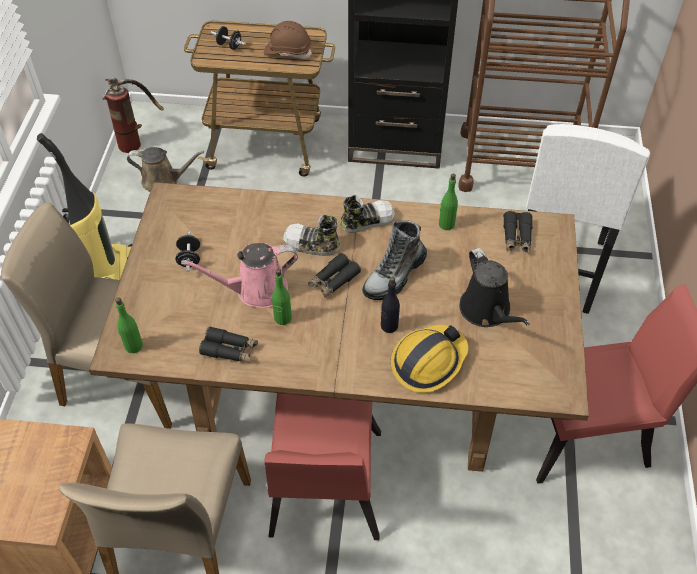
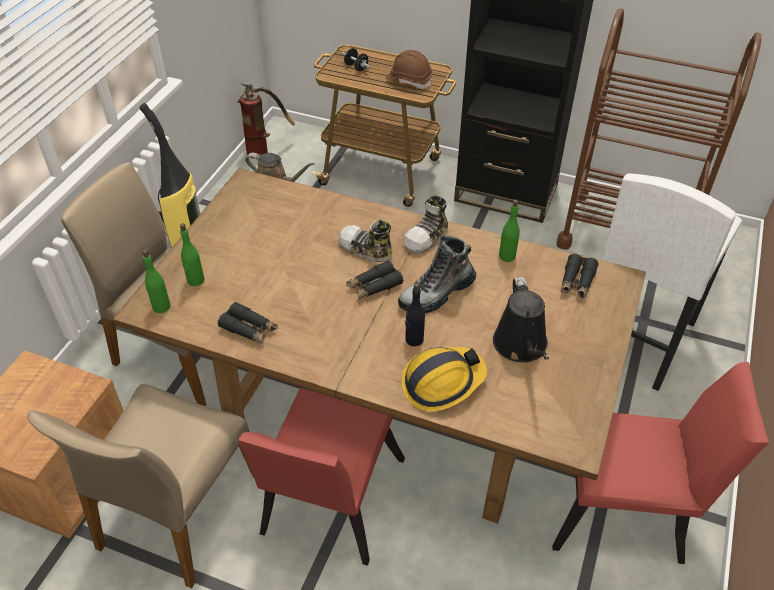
camera: 15 degrees right, 5 degrees down
black dumbbell [175,231,200,272] -> none
pink watering can [181,243,298,308] -> none
green bottle [272,269,292,325] -> green bottle moved to [180,223,204,286]
shoe [340,195,395,233] -> shoe turned 135 degrees clockwise [403,196,448,254]

